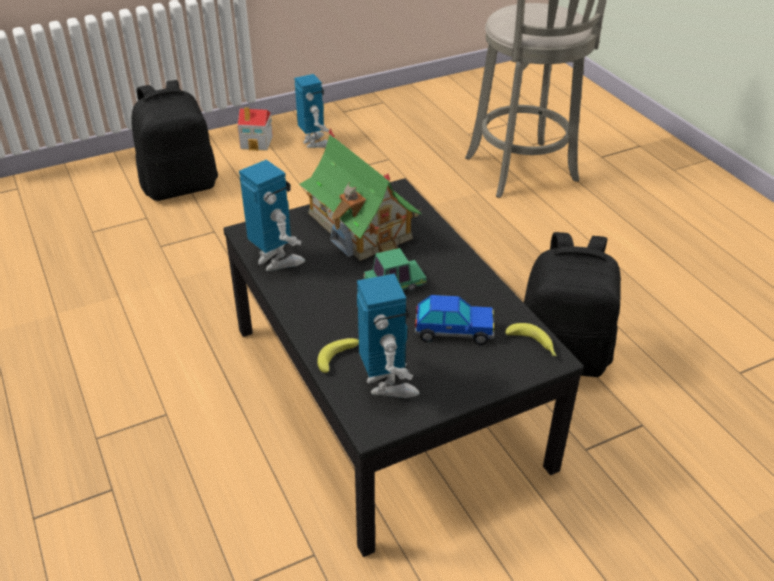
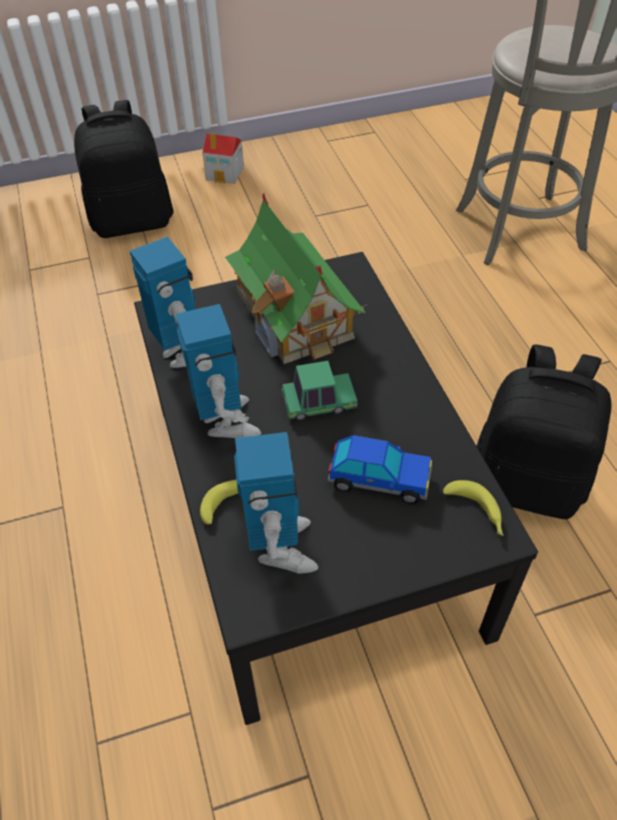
camera: 10 degrees right, 10 degrees up
toy robot [294,74,329,148] -> toy robot moved to [176,304,261,438]

